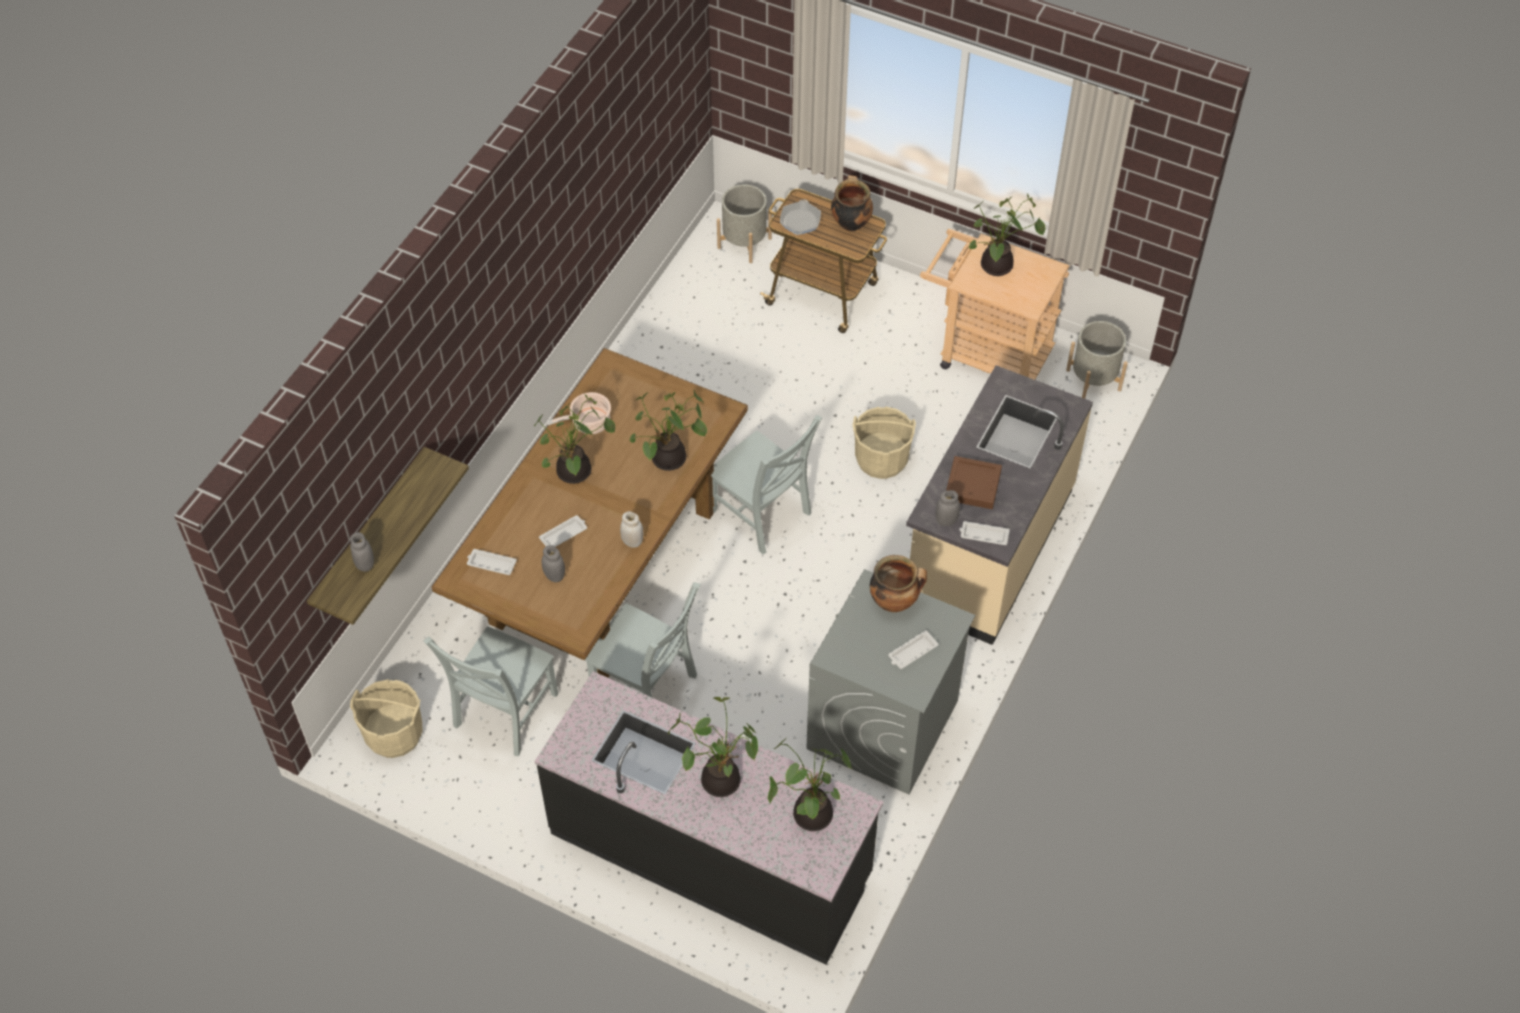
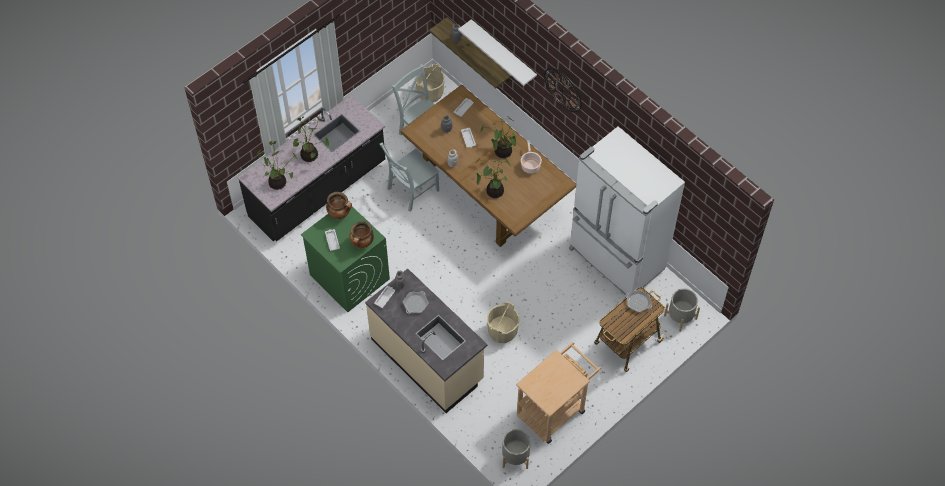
camera: 110 degrees right, 5 degrees up
grey chair [711,415,822,555] -> none
grey washing machine [807,569,975,794] -> green washing machine [301,207,390,312]
cooking pot [831,175,873,231] -> cooking pot moved to [326,192,352,219]
brown tray [946,456,1002,509] -> frying pan [403,291,429,314]
potted plant [968,193,1045,276] -> none
none -> white shelf [458,19,537,86]
none -> wall clock [544,68,582,112]
none -> white fridge [569,126,685,298]

